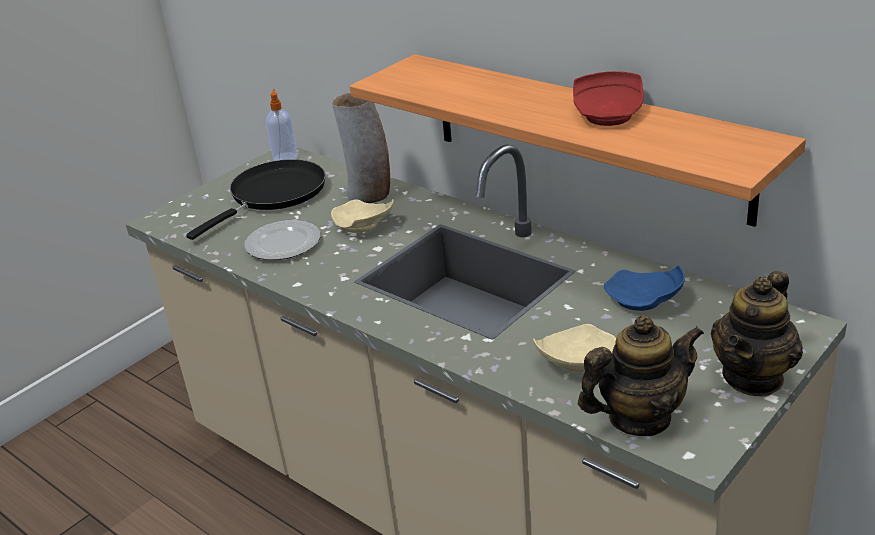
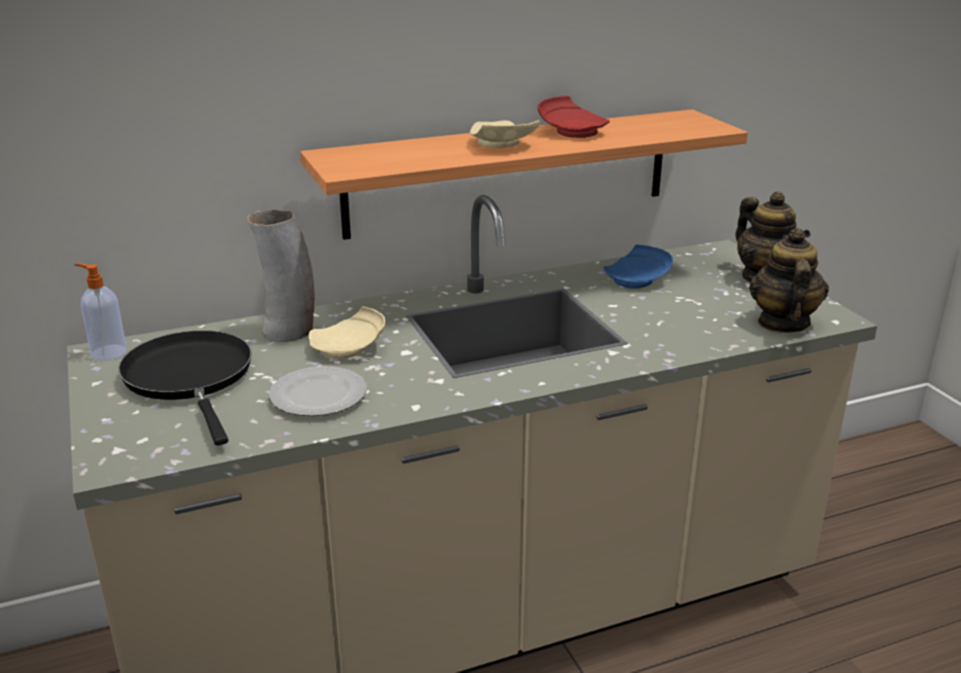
camera: 65 degrees left, 5 degrees down
beige plate [533,324,616,372] -> beige plate moved to [470,120,540,148]

